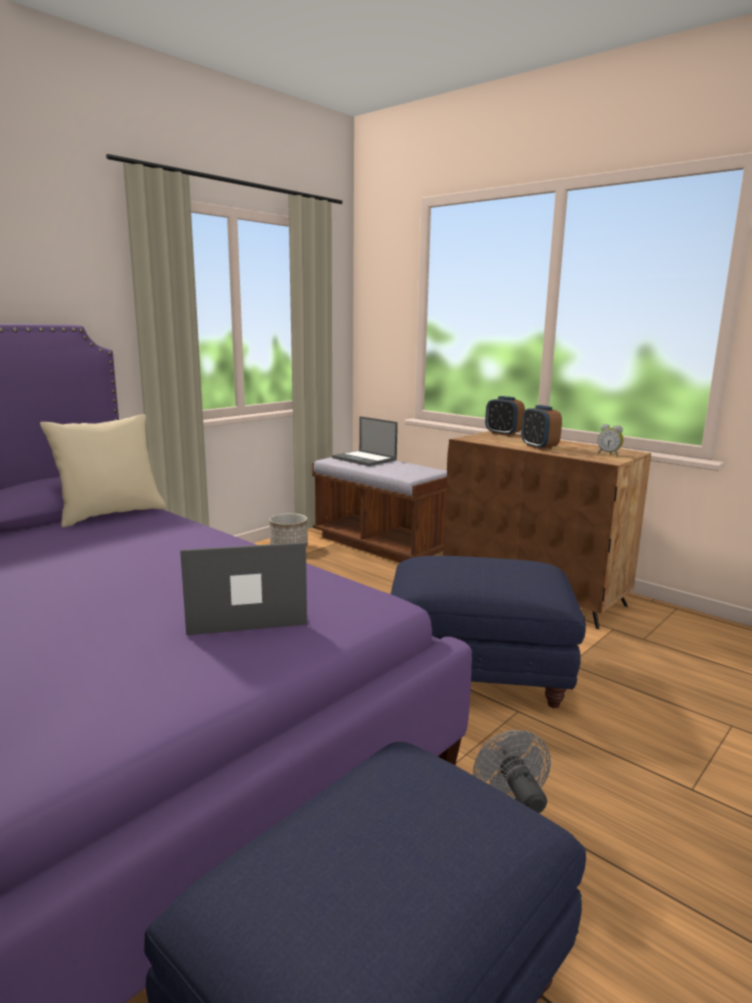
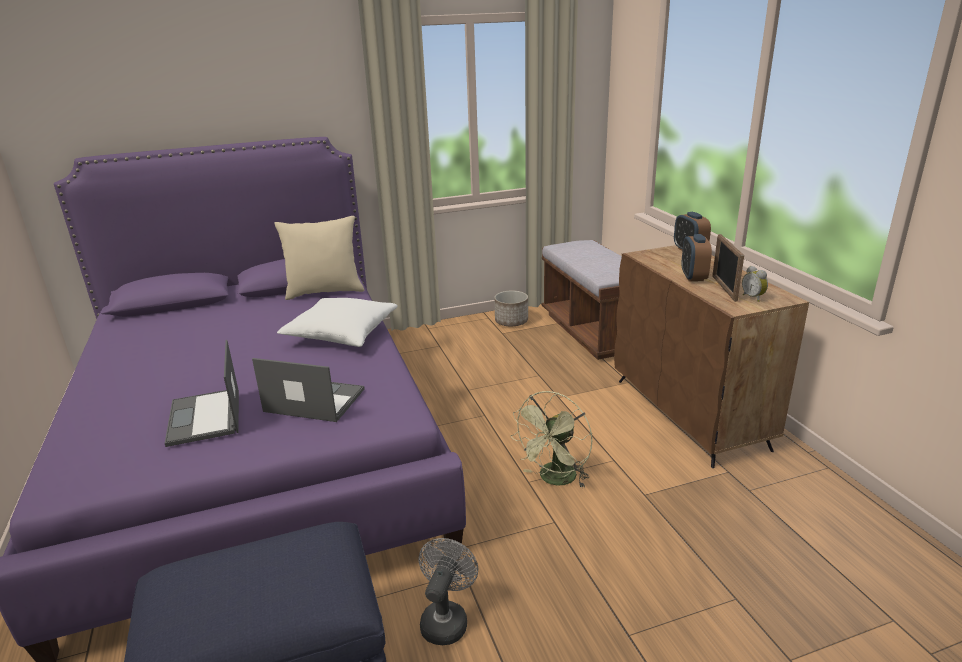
camera: 30 degrees right, 10 degrees up
laptop [332,416,398,466] -> laptop moved to [165,340,239,447]
blue ottoman [391,556,586,708] -> green fan [511,391,592,488]
none -> white pillow [277,298,398,347]
none -> picture frame [712,234,744,302]

